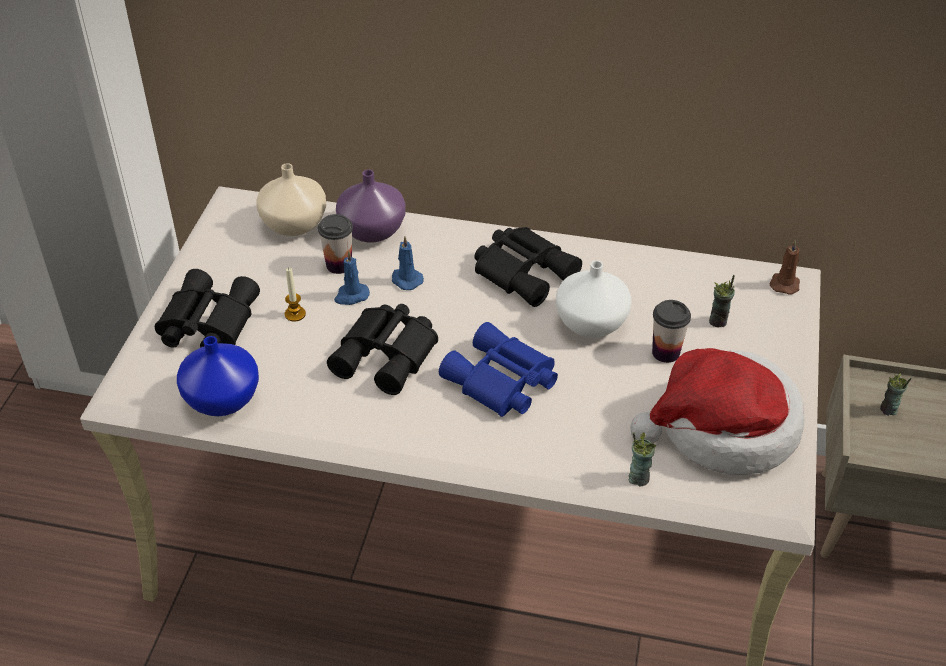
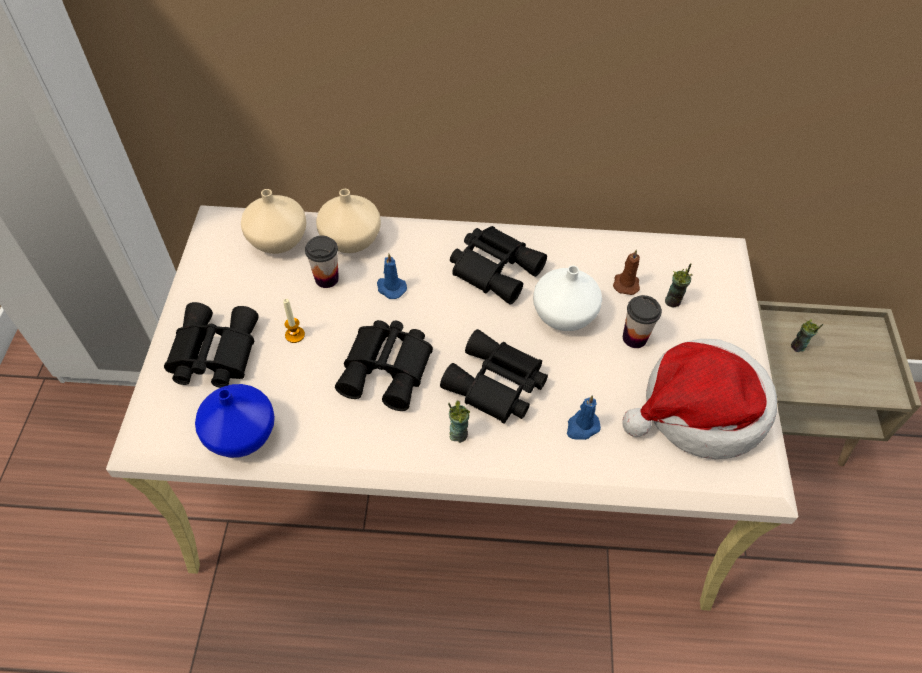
camera: 10 degrees left, 10 degrees up
blue candle [334,251,370,305] -> blue candle moved to [567,395,601,440]
purple vase [336,170,405,242] -> beige vase [316,189,381,253]
blue binoculars [439,322,558,417] -> black binoculars [440,329,548,424]
cup [629,432,656,487] -> cup moved to [448,401,470,443]
brown candle [769,240,800,295] -> brown candle moved to [613,249,640,295]

